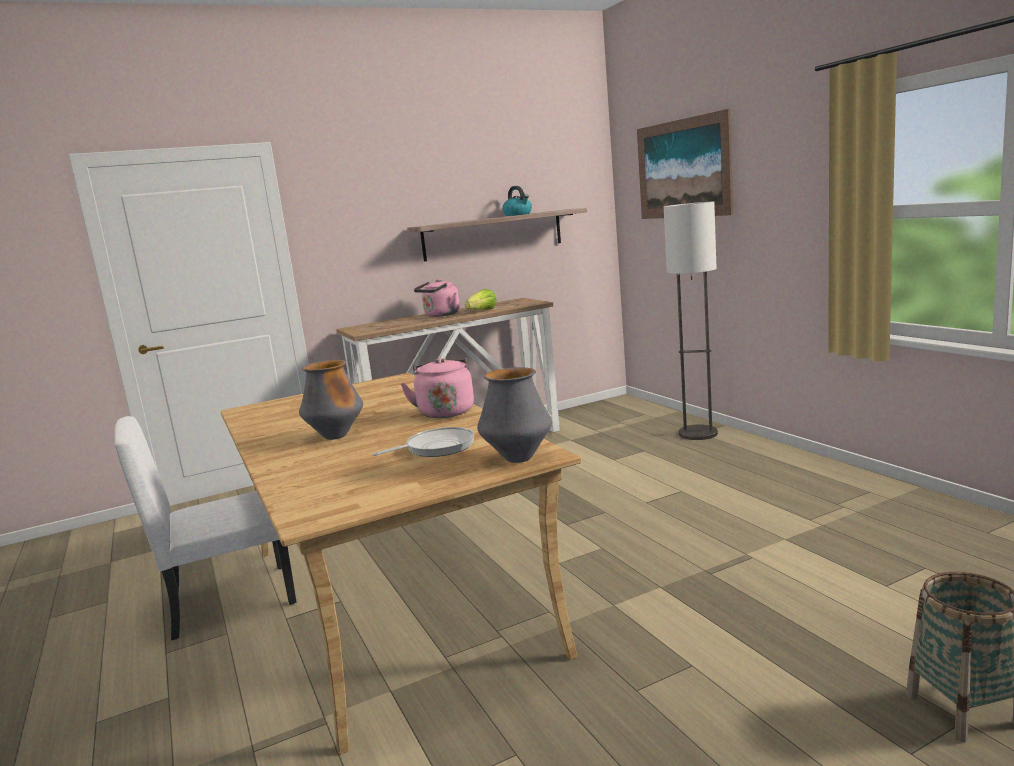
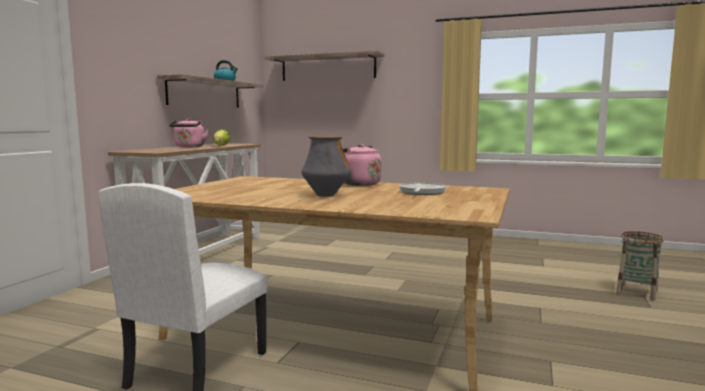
camera: 45 degrees left, 5 degrees down
vase [477,367,552,463] -> none
picture [637,109,733,219] -> shelf [264,51,384,81]
floor lamp [664,202,718,440] -> none

